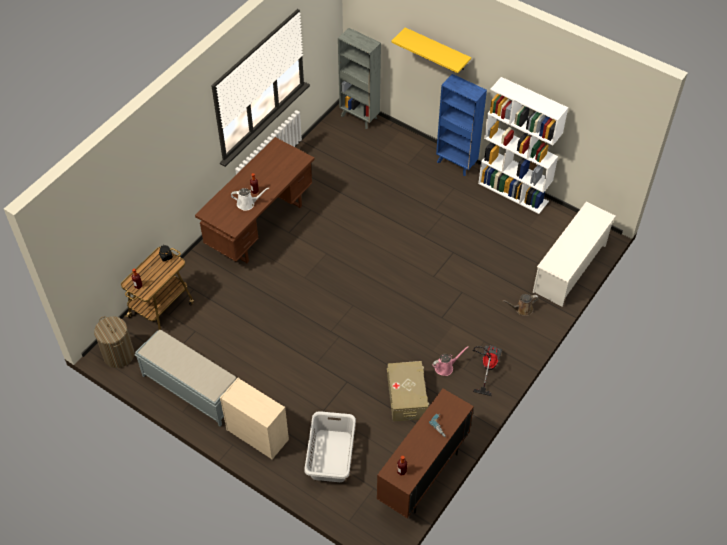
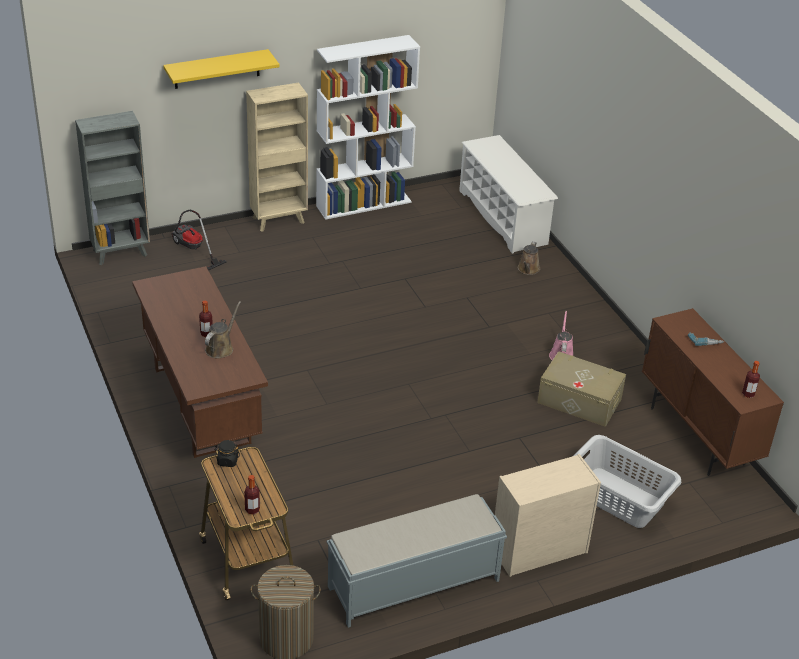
camera: 60 degrees left, 15 degrees down
white watering can [231,188,269,211] -> brown watering can [205,301,241,359]
blue bookcase [436,74,487,176] -> beige bookcase [246,83,308,232]
vacuum cleaner [472,346,502,396] -> vacuum cleaner moved to [171,210,227,271]

